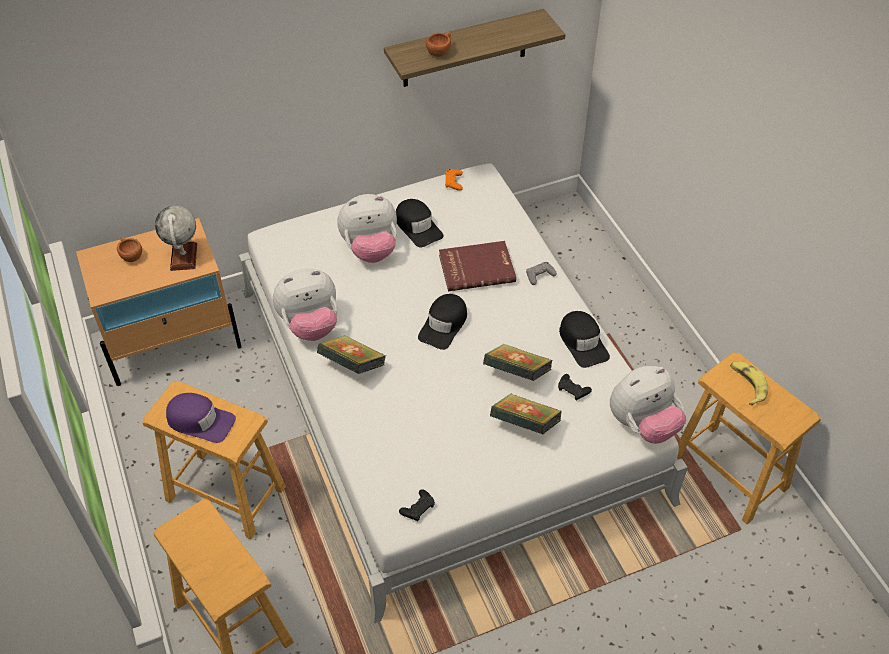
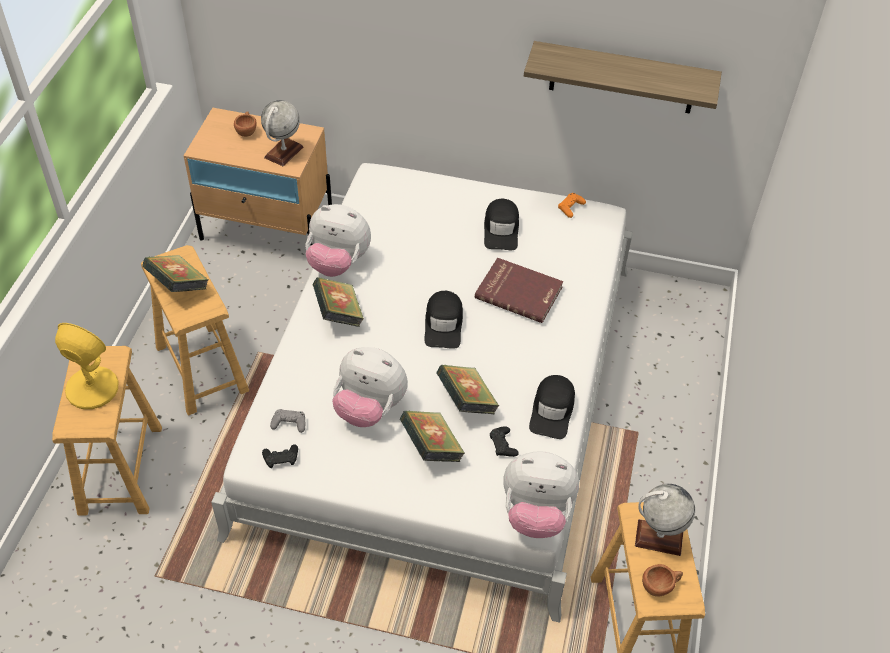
camera: 35 degrees right, 0 degrees up
purple cap [166,393,236,443] -> book [142,255,208,292]
plush toy [337,194,397,263] -> plush toy moved to [332,347,407,427]
black cap [418,294,467,350] -> black cap turned 60 degrees counterclockwise [424,291,463,349]
brown cup [426,32,451,57] -> brown cup moved to [642,564,683,597]
grey game controller [526,262,557,285] -> grey game controller moved to [270,409,305,433]
banana [730,361,768,405] -> globe [635,484,695,556]
none -> yellow table lamp [55,323,119,409]

